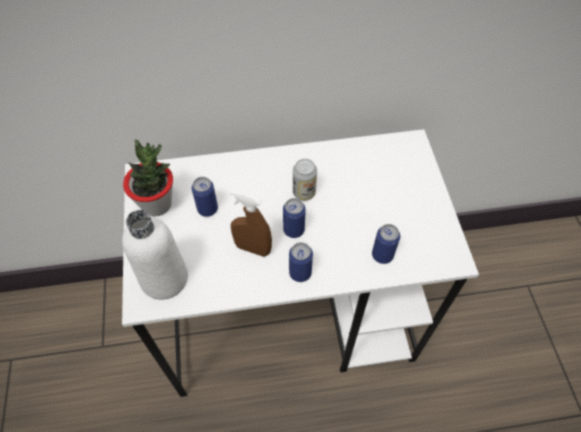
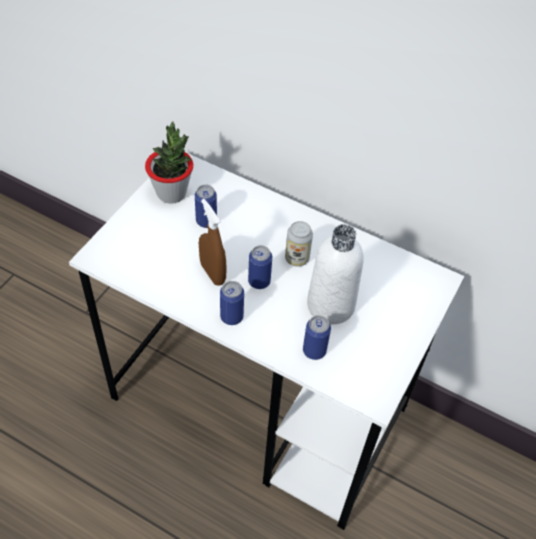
camera: 35 degrees right, 5 degrees down
white bottle [122,210,188,300] -> white bottle moved to [307,224,364,324]

